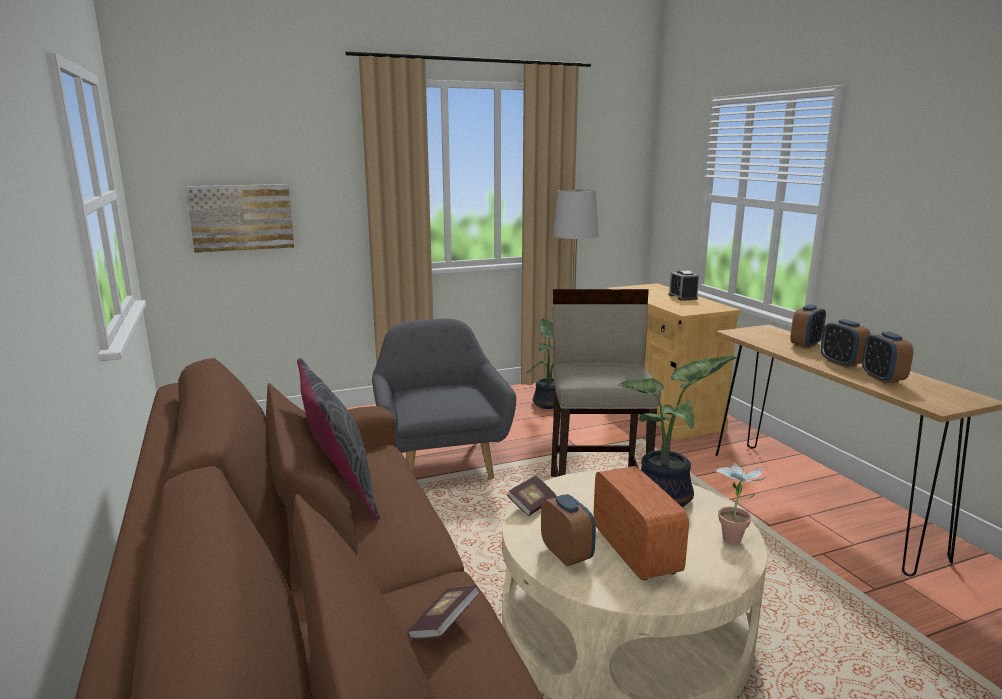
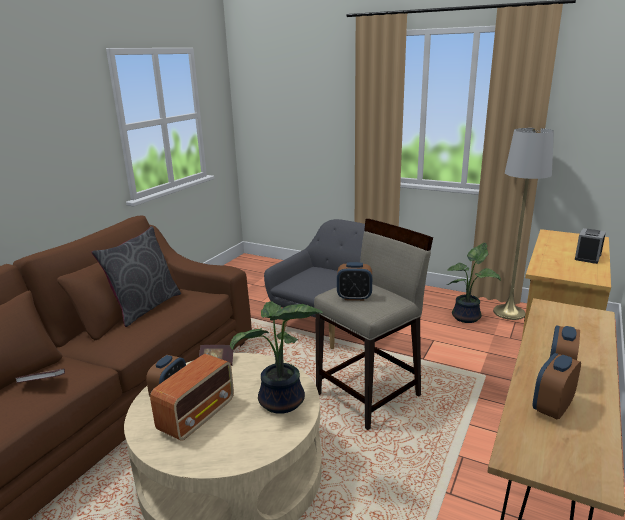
camera: 50 degrees right, 5 degrees up
picture [186,184,294,253] -> none
potted plant [715,462,768,544] -> none
alarm clock [791,305,826,348] -> alarm clock moved to [337,262,372,301]

